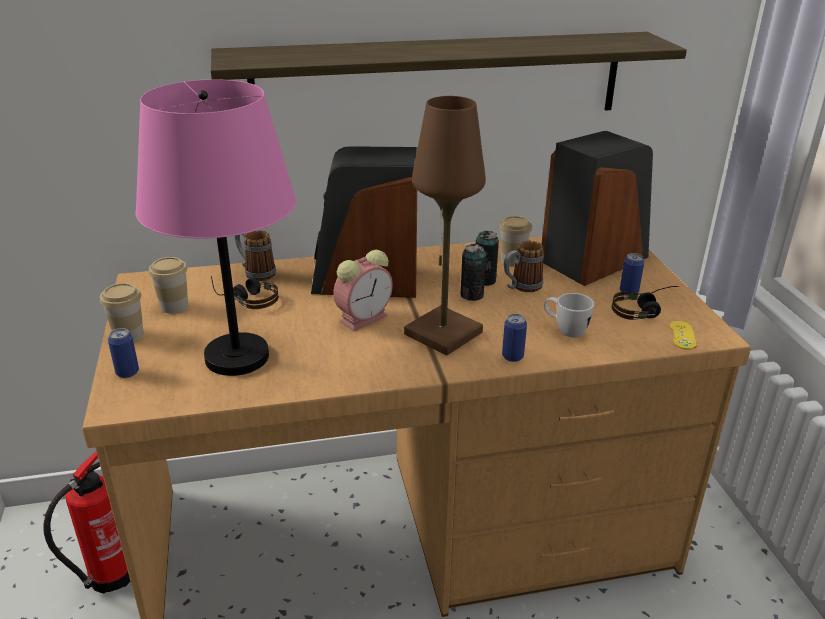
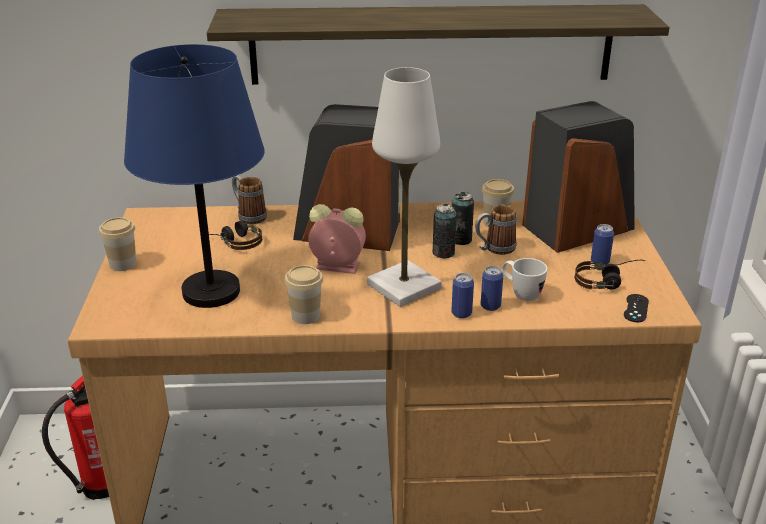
camera: 10 degrees right, 0 degrees up
can [108,328,139,378] -> can moved to [481,266,504,311]
pink table lamp [136,79,296,376] -> blue table lamp [124,44,265,308]
cup [149,257,188,314] -> cup moved to [284,265,323,324]
alarm clock [333,250,393,331] -> alarm clock turned 135 degrees counterclockwise [308,204,366,274]
brown table lamp [404,96,486,355] -> white table lamp [367,67,442,307]
yellow game controller [669,321,697,350] -> black game controller [624,294,649,322]

